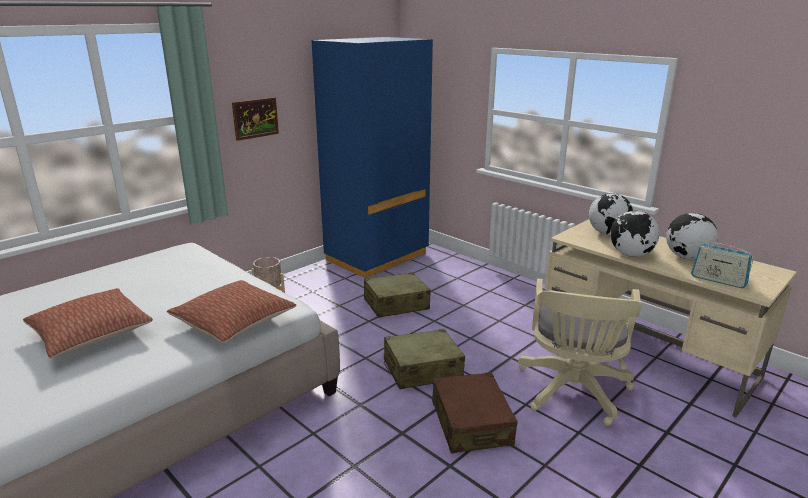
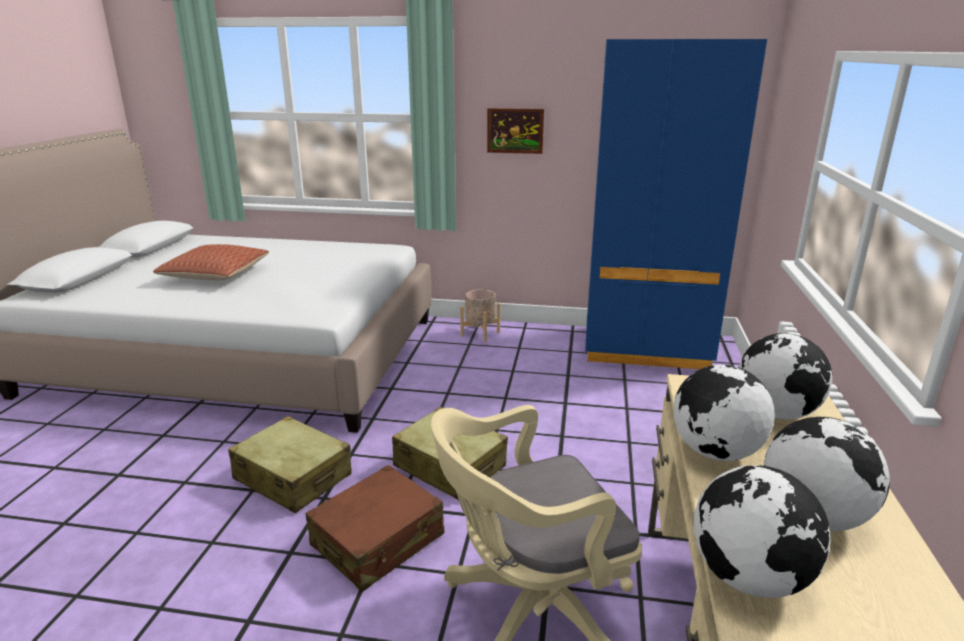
camera: 55 degrees right, 0 degrees up
pillow [167,280,297,343] -> none
beige suitcase [364,272,431,318] -> beige suitcase moved to [228,416,352,513]
radio [691,239,753,288] -> globe [694,465,831,598]

